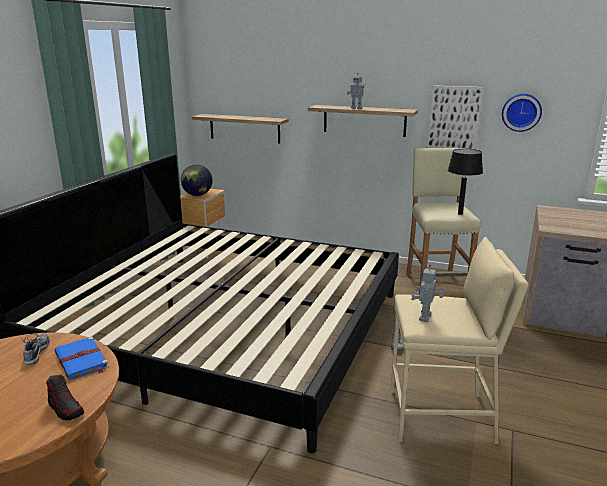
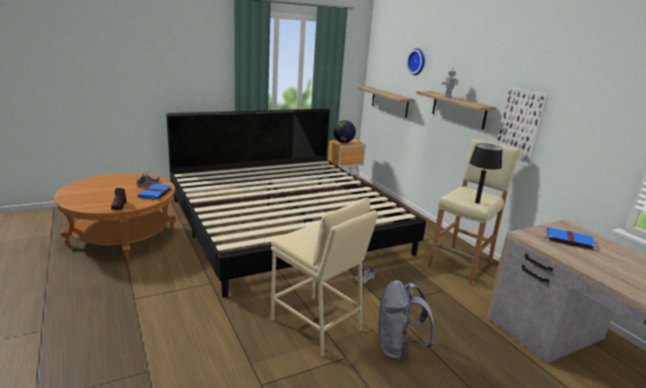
camera: 40 degrees right, 0 degrees up
toy robot [411,264,444,322] -> none
wall clock [502,94,542,132] -> wall clock moved to [407,48,425,75]
none -> grey backpack [377,280,435,360]
none -> blue book [544,227,596,251]

